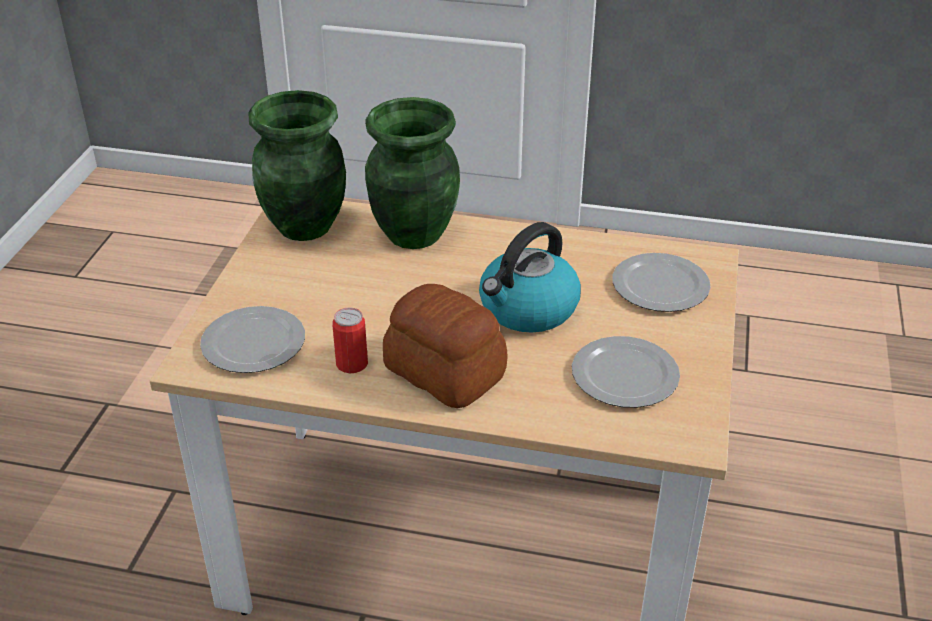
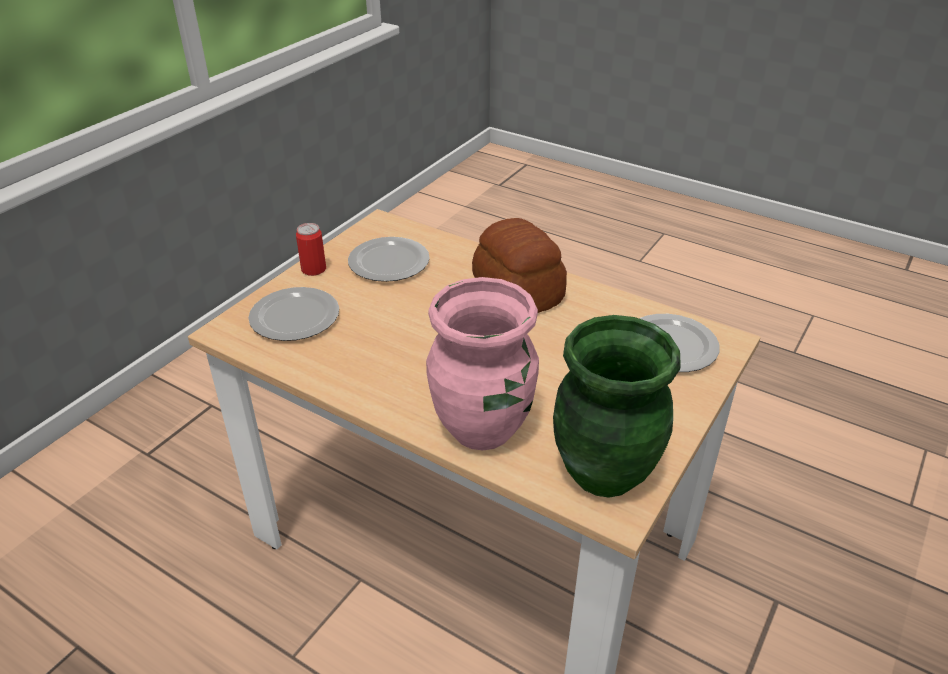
camera: 160 degrees left, 0 degrees up
can [332,308,368,373] -> can moved to [296,223,326,276]
green vase [365,97,460,249] -> pink vase [426,277,539,451]
kettle [479,222,581,333] -> none

